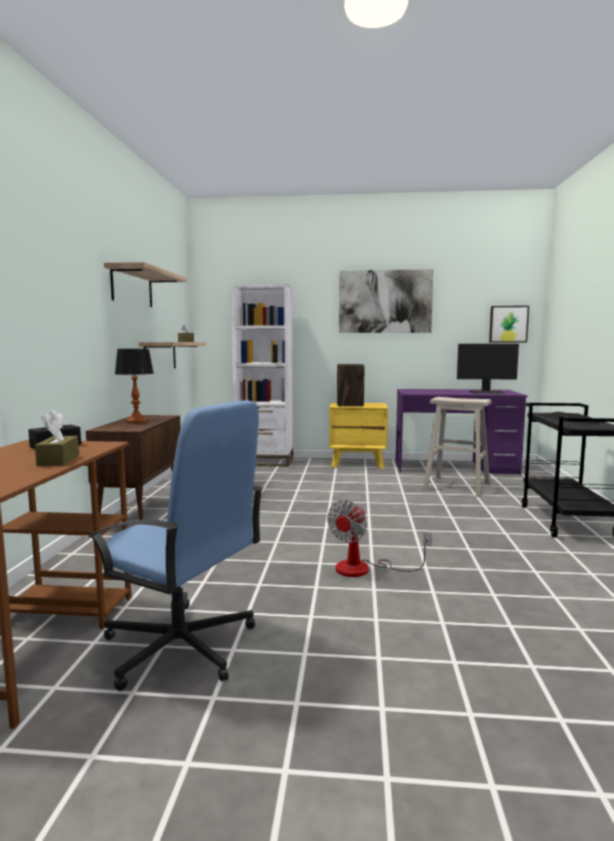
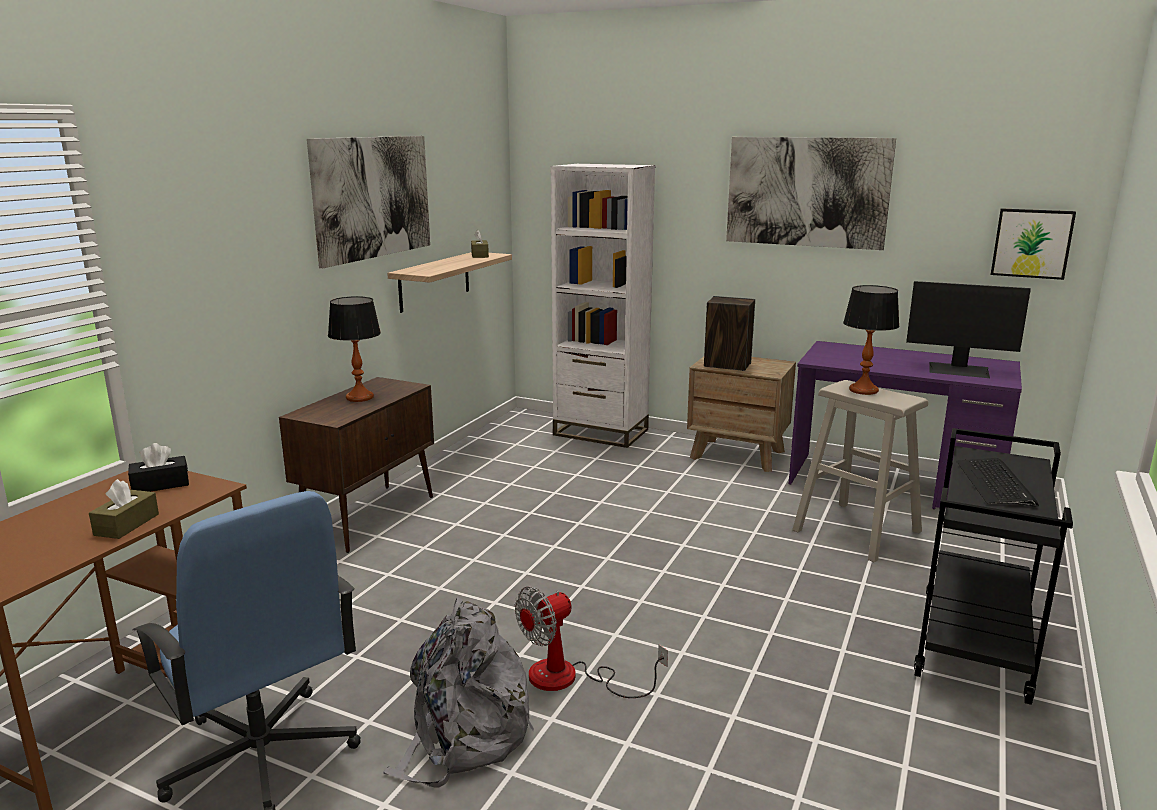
camera: 20 degrees right, 10 degrees up
shelf [104,262,187,307] -> picture [307,136,430,269]
yellow nightstand [329,403,388,469] -> brown nightstand [687,356,796,472]
none -> grey backpack [383,597,534,787]
none -> table lamp [843,285,899,395]

